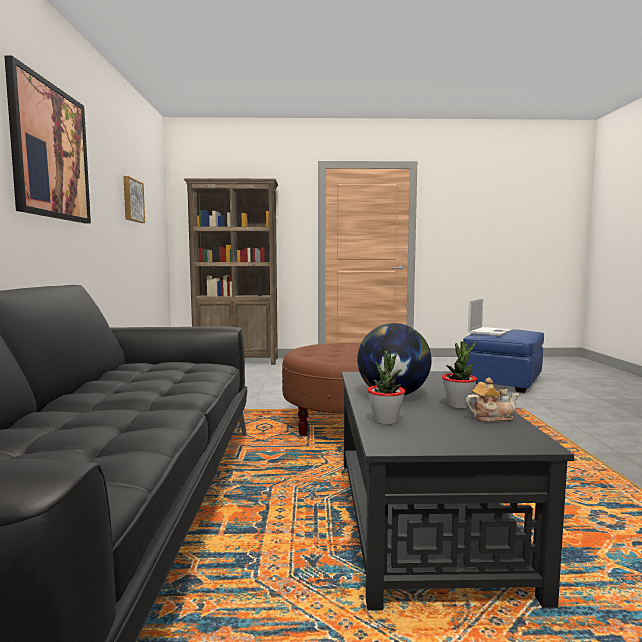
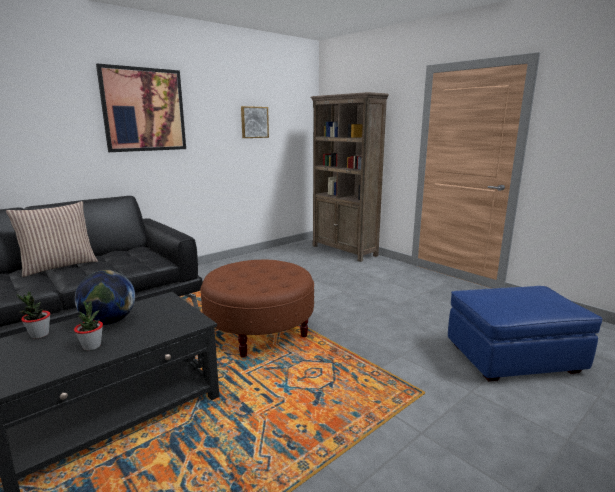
camera: 50 degrees right, 10 degrees up
teapot [465,377,519,422] -> none
laptop [468,298,512,336] -> none
none -> pillow [6,201,98,277]

